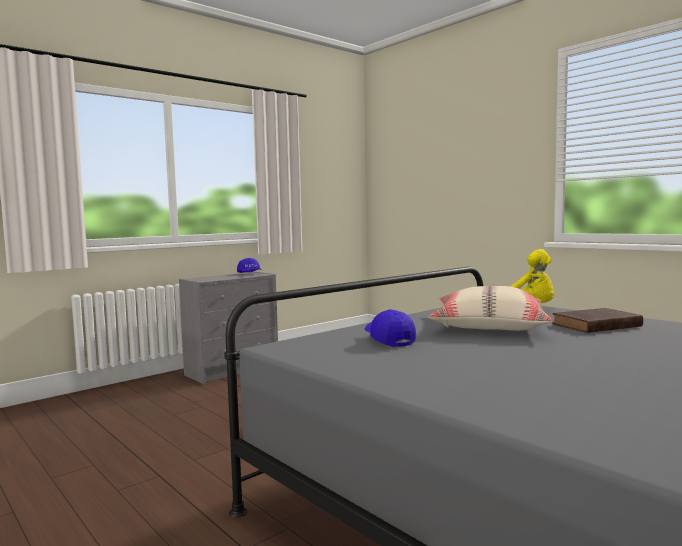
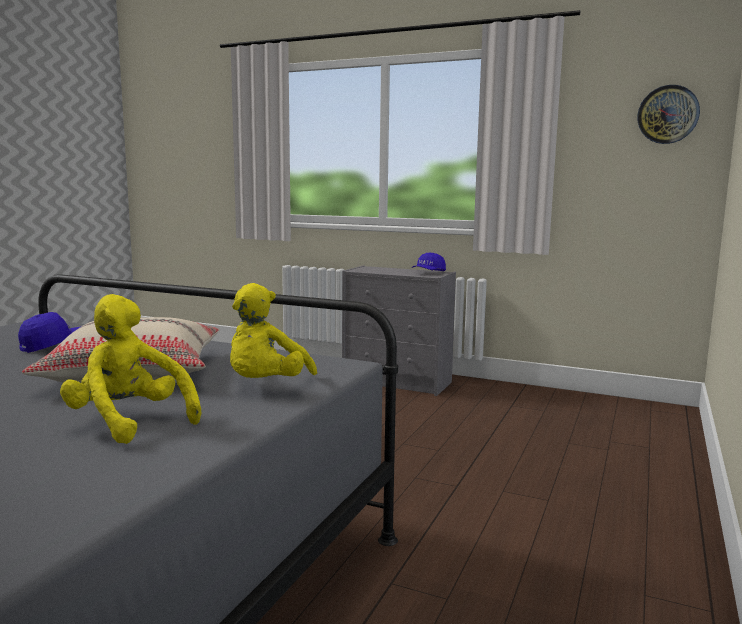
camera: 65 degrees right, 5 degrees up
brown book [552,308,643,333] -> yellow plush toy [60,294,201,444]
none -> wall clock [637,85,700,144]

